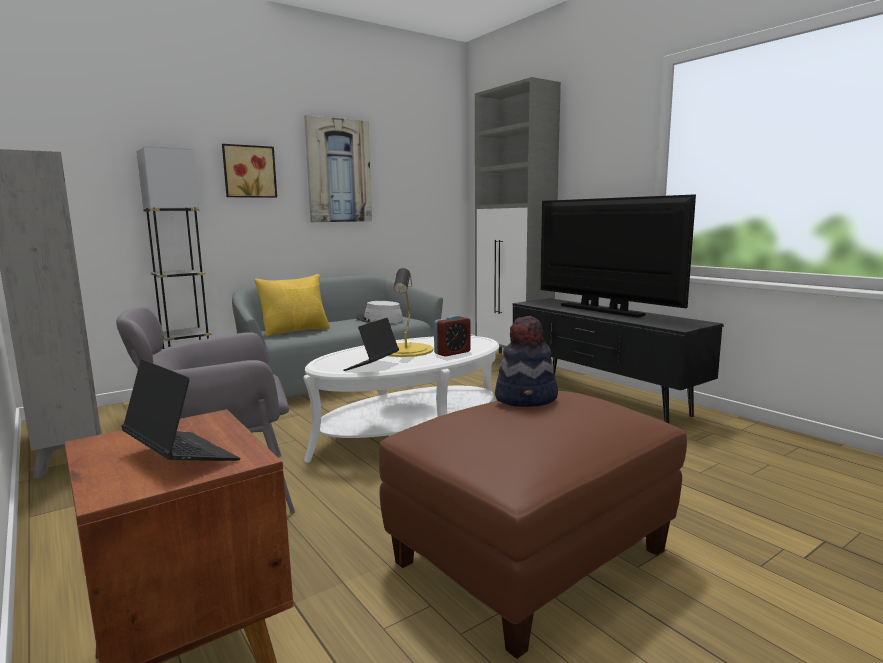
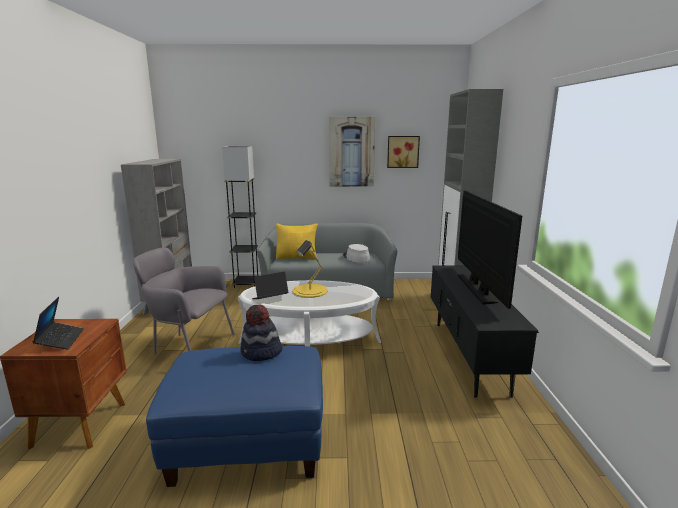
camera: 35 degrees right, 5 degrees up
picture [222,144,277,198] -> picture moved to [387,136,420,168]
brown ottoman [379,391,687,659] -> blue ottoman [146,346,323,487]
alarm clock [434,315,471,357] -> none

